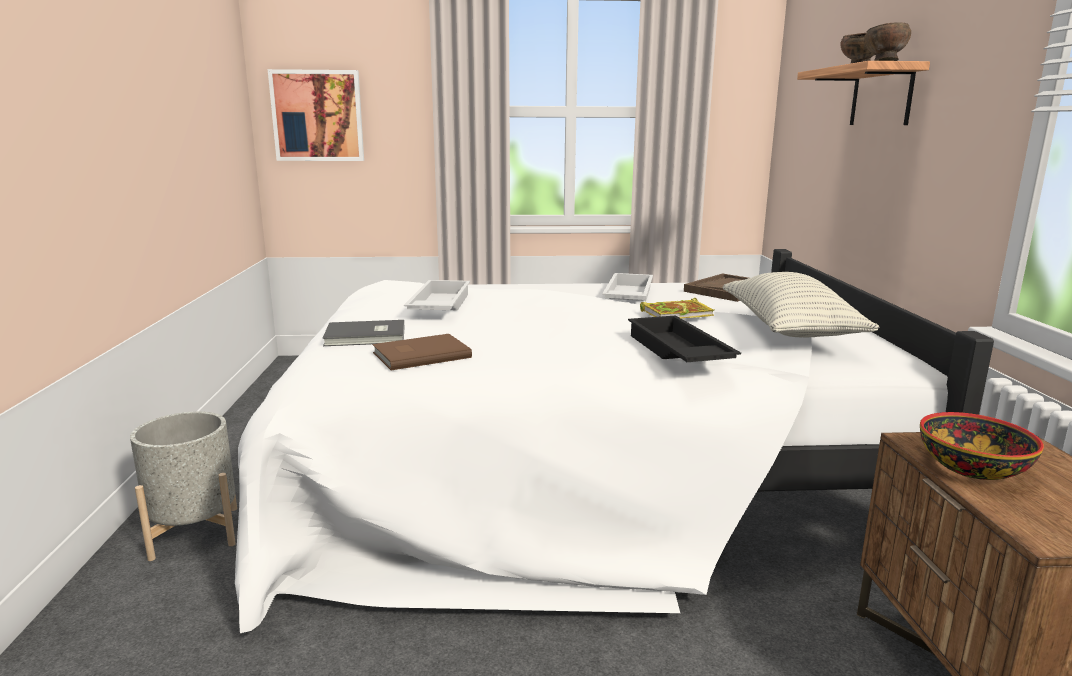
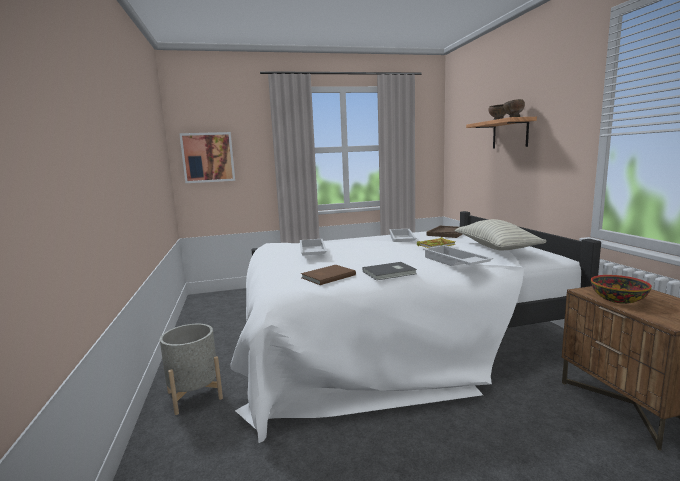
camera: 10 degrees left, 5 degrees down
grey book [323,320,405,346] -> grey book moved to [362,262,417,280]
black tray [628,315,741,362] -> white tray [423,245,493,266]

